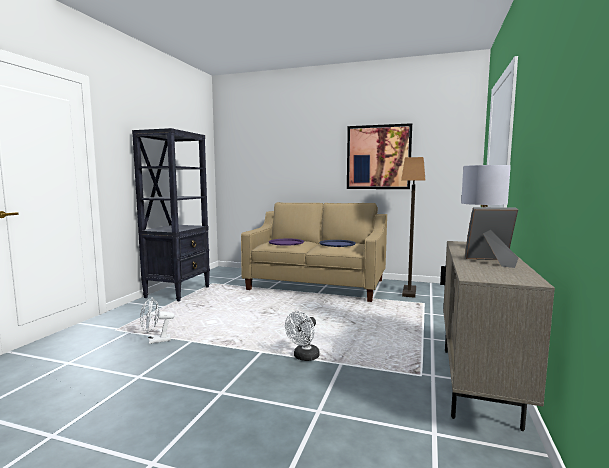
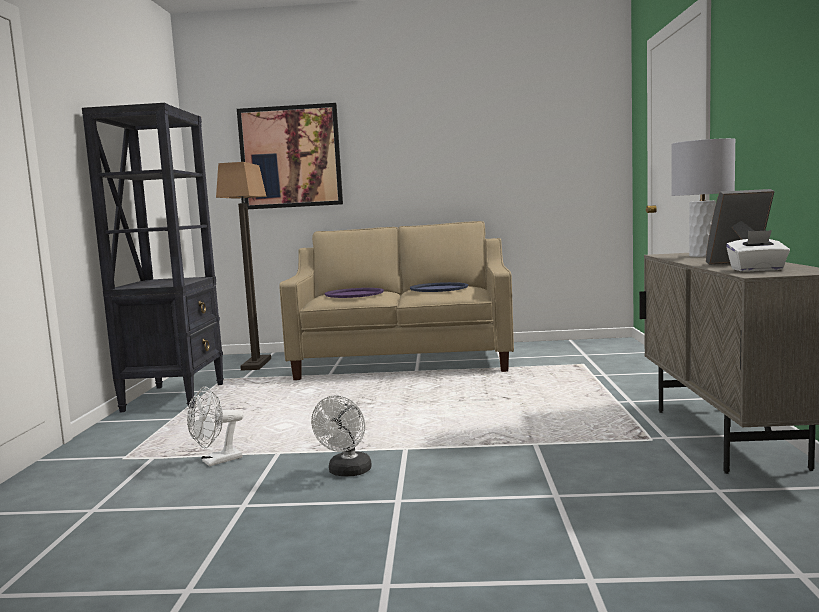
camera: 15 degrees left, 0 degrees up
white fan [285,311,320,361] -> white fan moved to [311,395,372,476]
picture [347,123,412,189] -> picture moved to [237,103,343,209]
floor lamp [401,157,426,298] -> floor lamp moved to [216,162,271,371]
none -> white tissue box [726,230,790,272]

